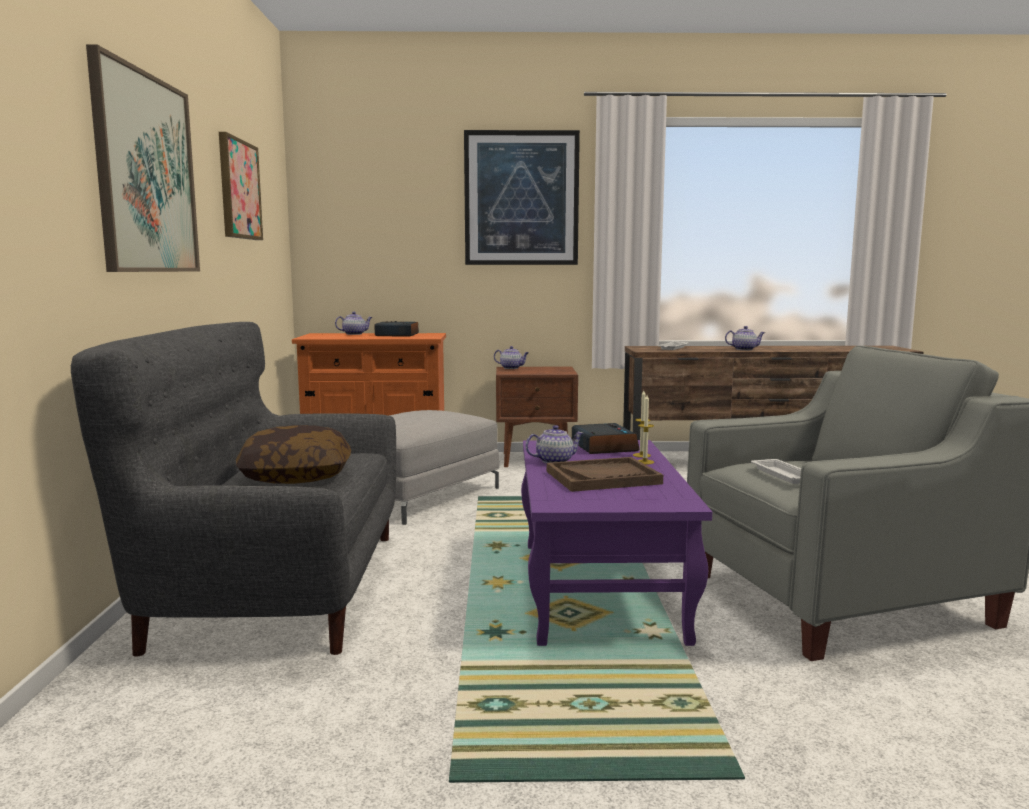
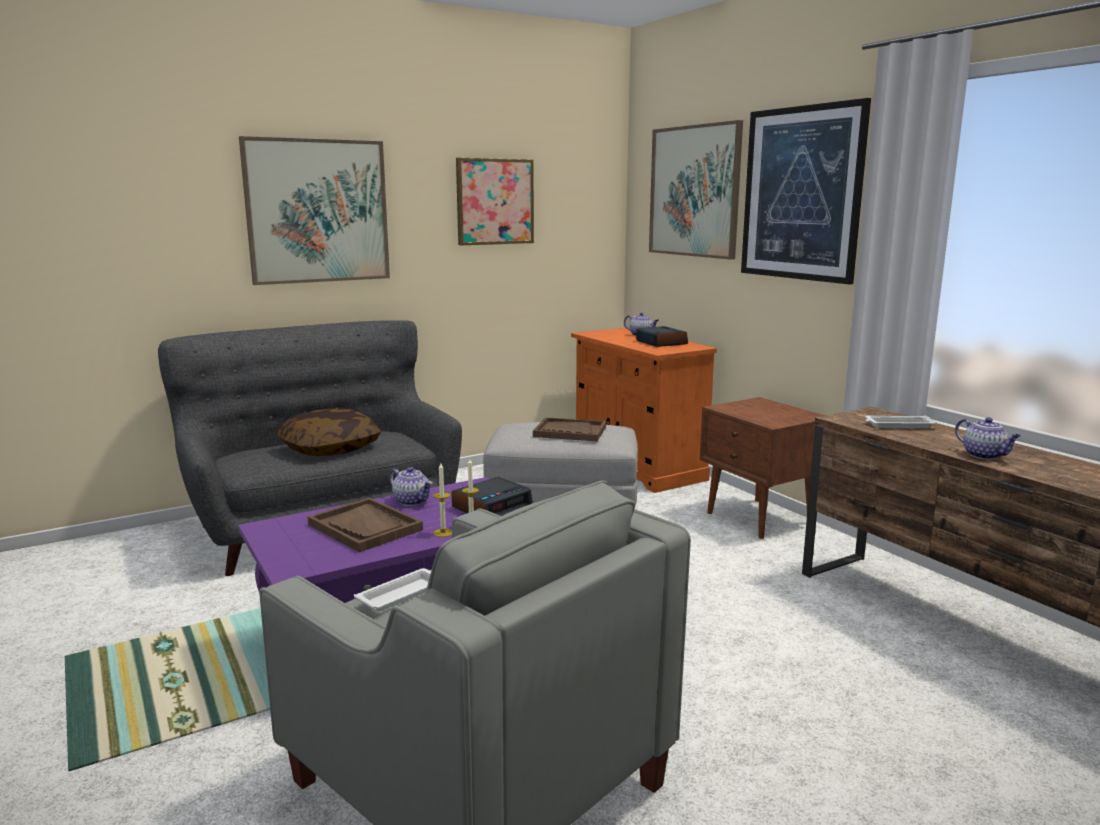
camera: 60 degrees right, 5 degrees up
teapot [494,346,529,369] -> none
none -> brown tray [533,417,606,441]
none -> picture [649,120,743,260]

